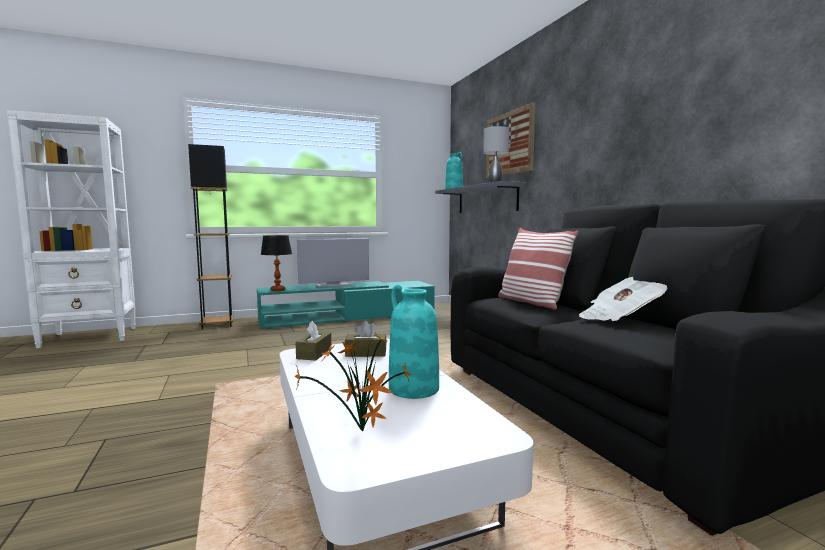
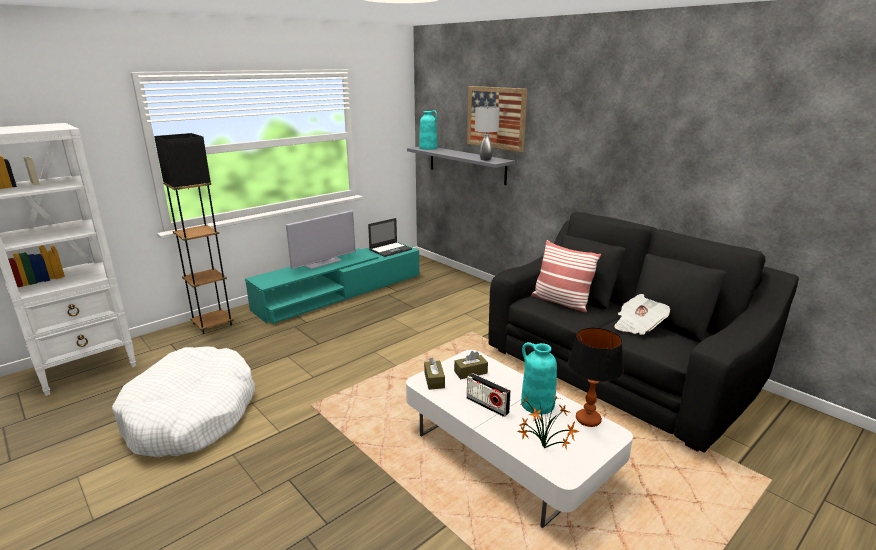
camera: 20 degrees left, 15 degrees up
table lamp [261,235,292,291] -> table lamp moved to [568,328,624,427]
none -> white dog bed [112,347,255,457]
none -> laptop [368,218,412,257]
none -> radio [467,373,511,417]

